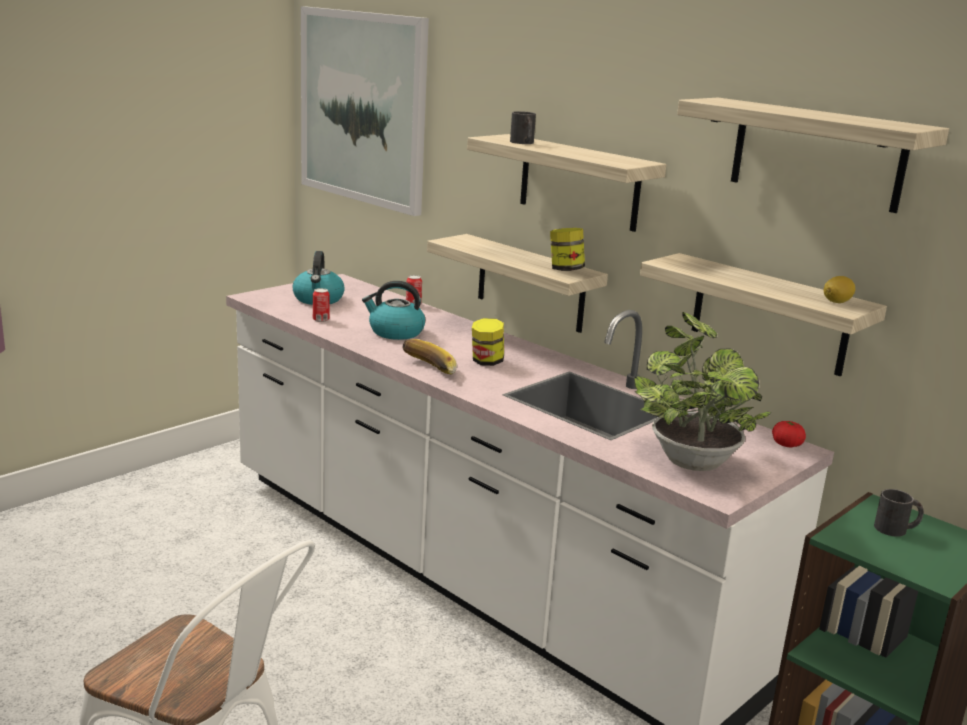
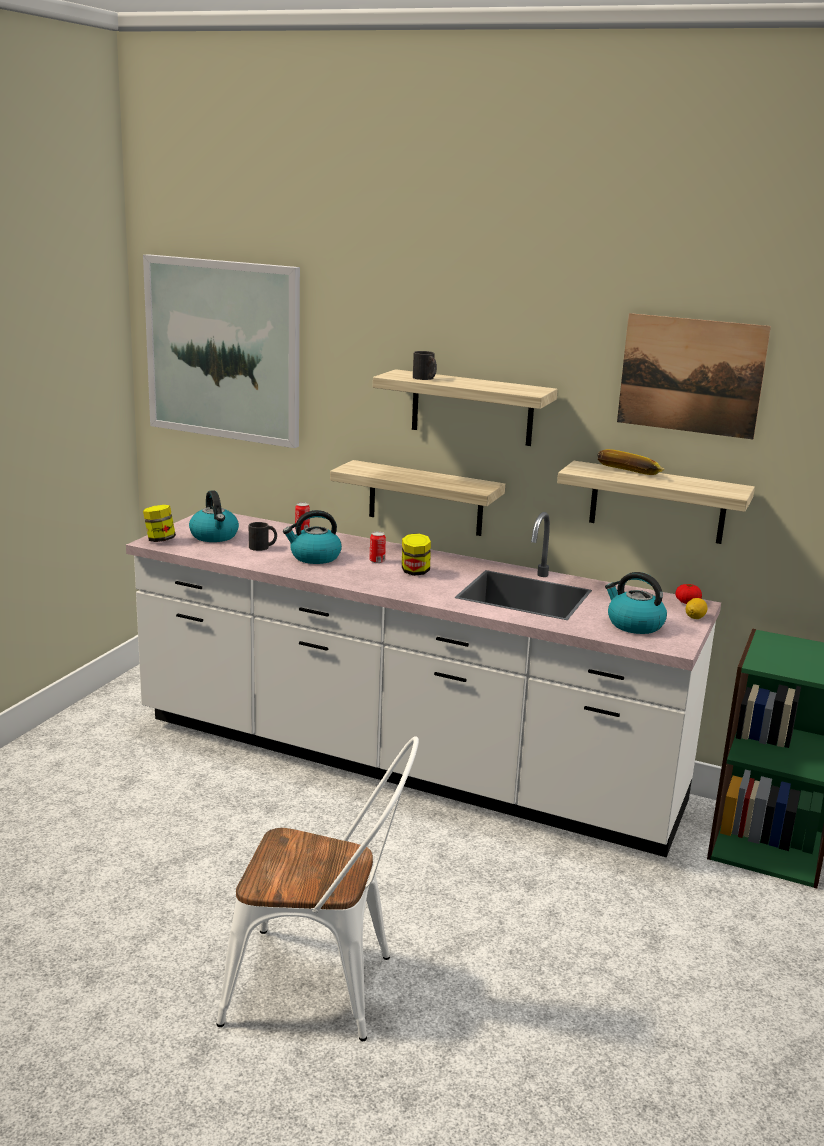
camera: 20 degrees left, 0 degrees up
can [313,288,330,322] -> can moved to [369,532,386,563]
banana [402,339,457,375] -> banana moved to [597,449,665,475]
jar [550,228,585,271] -> jar moved to [143,505,176,542]
potted plant [634,312,771,471] -> kettle [605,572,667,634]
shelf [677,98,949,213] -> picture [617,313,771,439]
lemon [824,276,855,303] -> lemon moved to [686,598,708,619]
black mug [874,489,924,537] -> black mug moved to [249,522,277,551]

